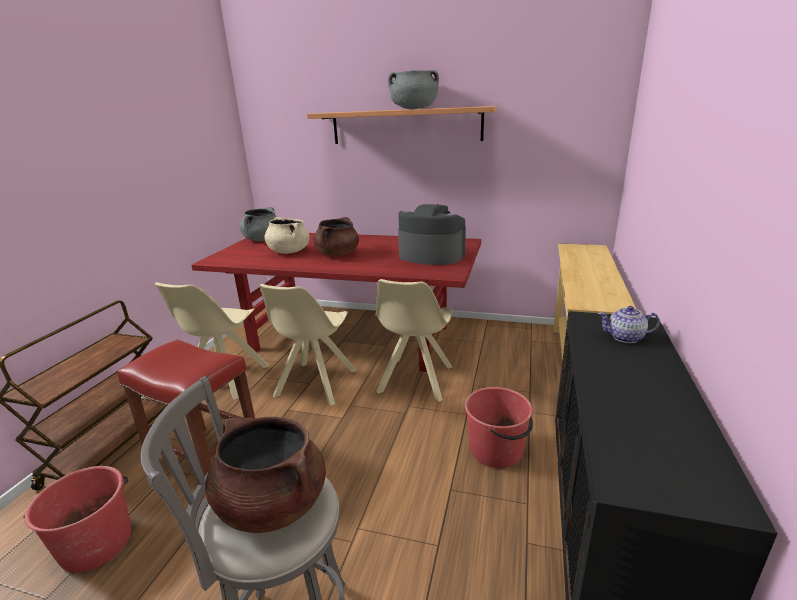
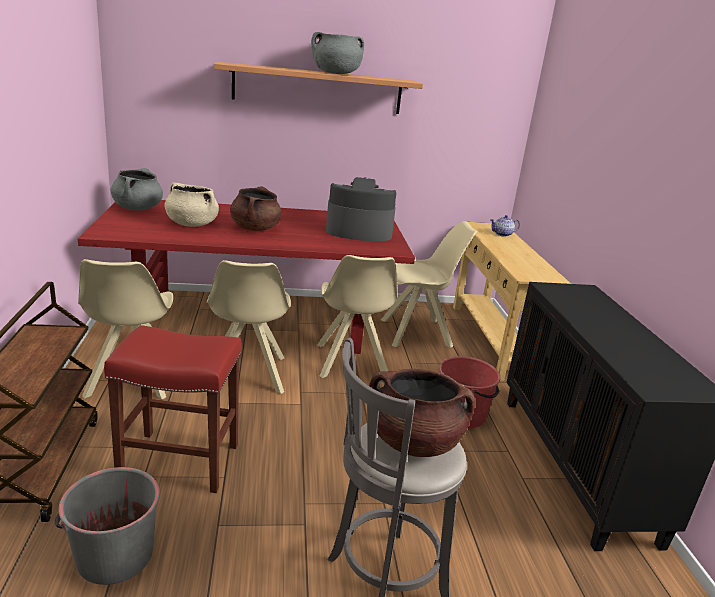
camera: 25 degrees left, 0 degrees up
red bucket [23,466,131,573] -> grey bucket [55,467,160,585]
teapot [598,306,660,343] -> teapot moved to [490,215,520,237]
none -> beige chair [381,221,477,348]

